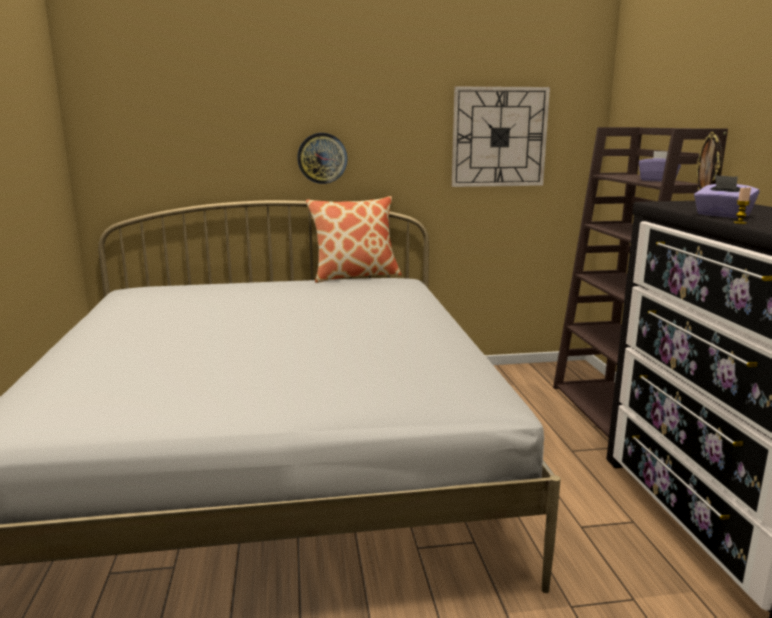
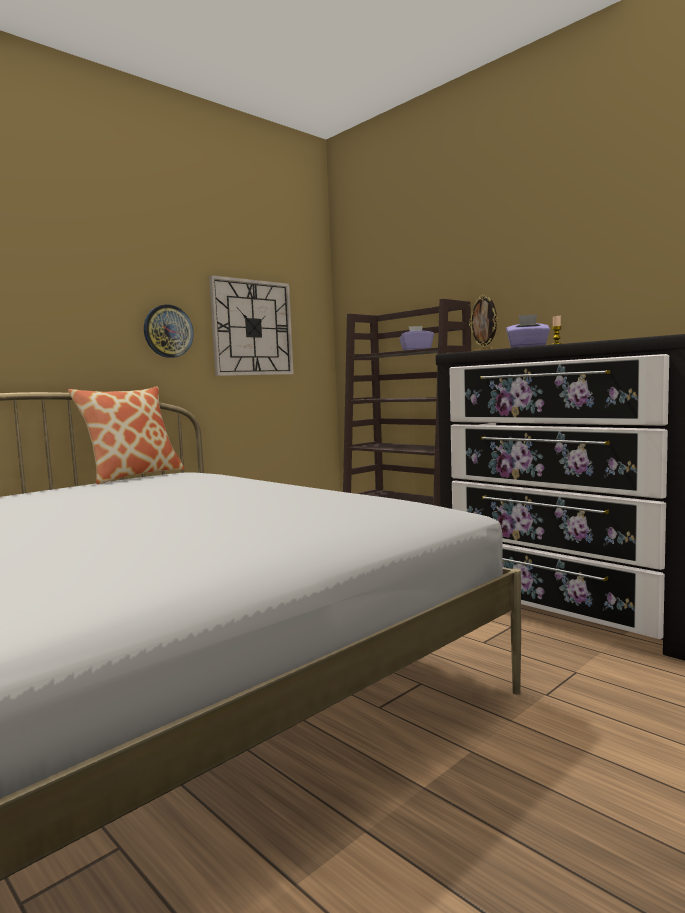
camera: 35 degrees left, 10 degrees down
wall clock [297,133,348,184] -> wall clock moved to [144,304,194,358]

